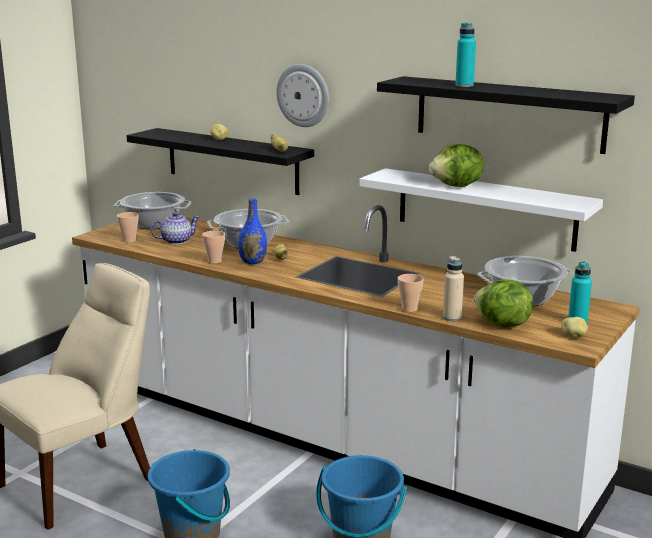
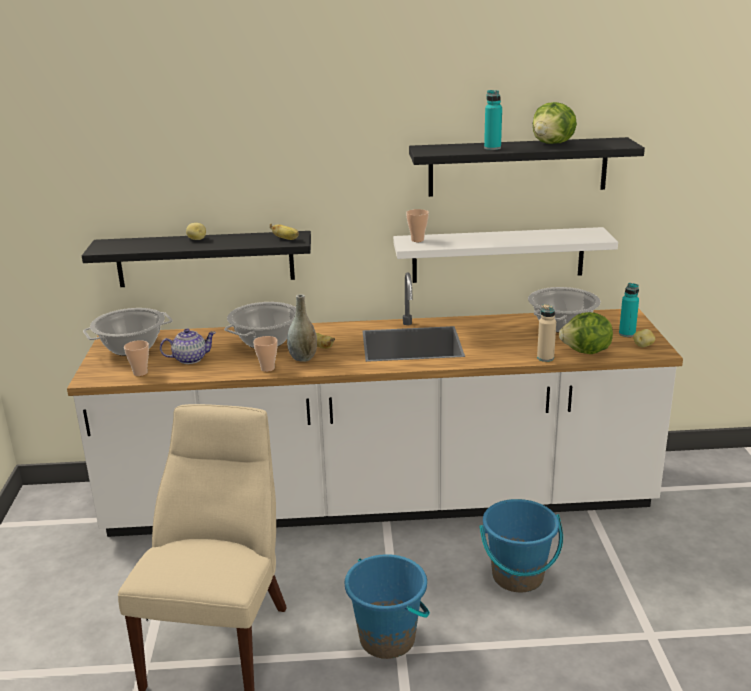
camera: 35 degrees left, 5 degrees up
teapot [151,212,200,244] -> teapot turned 45 degrees clockwise [160,329,216,364]
blue vase [238,199,267,265] -> grey vase [287,294,317,362]
wall clock [276,64,329,127] -> none
cup [398,274,424,312] -> cup moved to [406,209,429,242]
lettuce [429,144,484,187] -> lettuce moved to [533,102,577,144]

